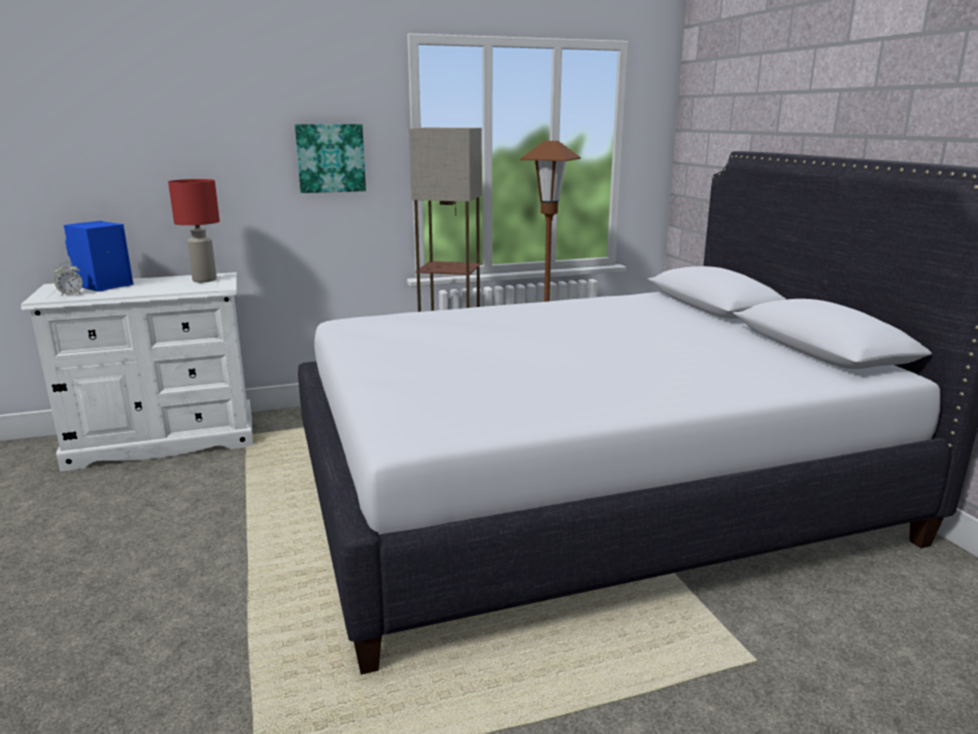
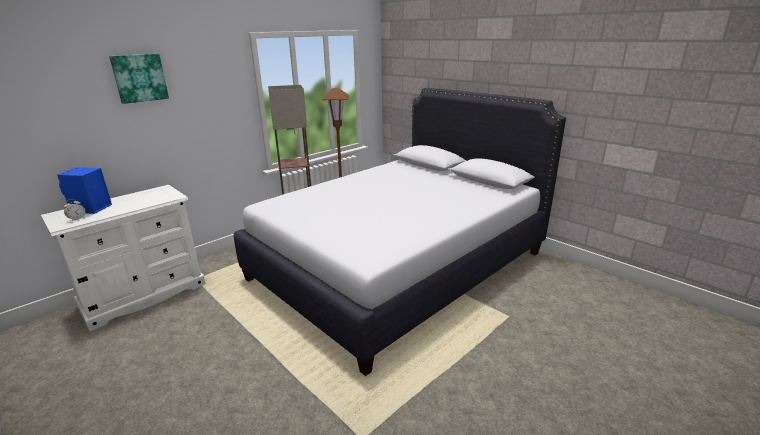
camera: 25 degrees left, 5 degrees up
red table lamp [168,179,220,282] -> none
picture [295,124,366,193] -> picture moved to [109,54,169,104]

